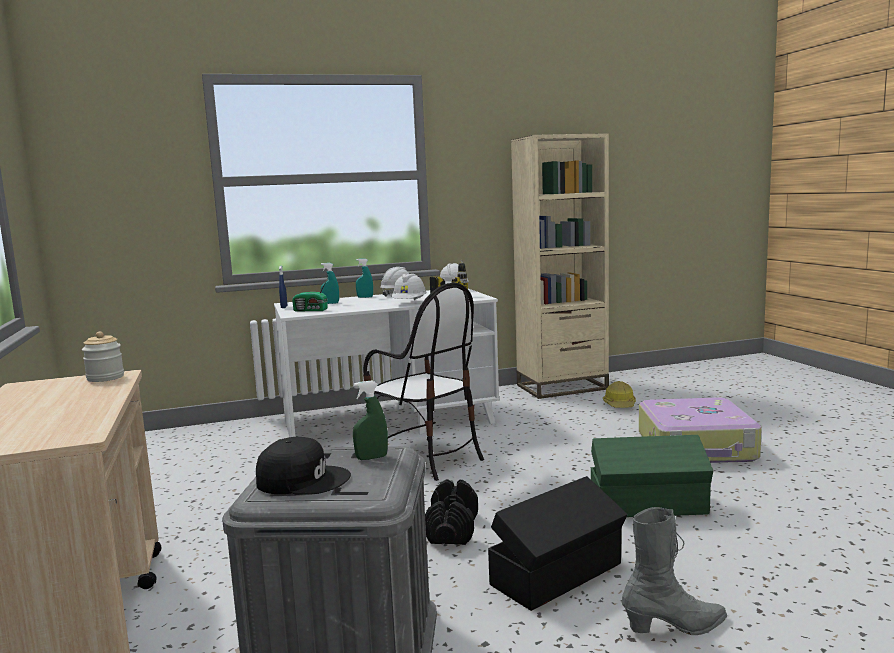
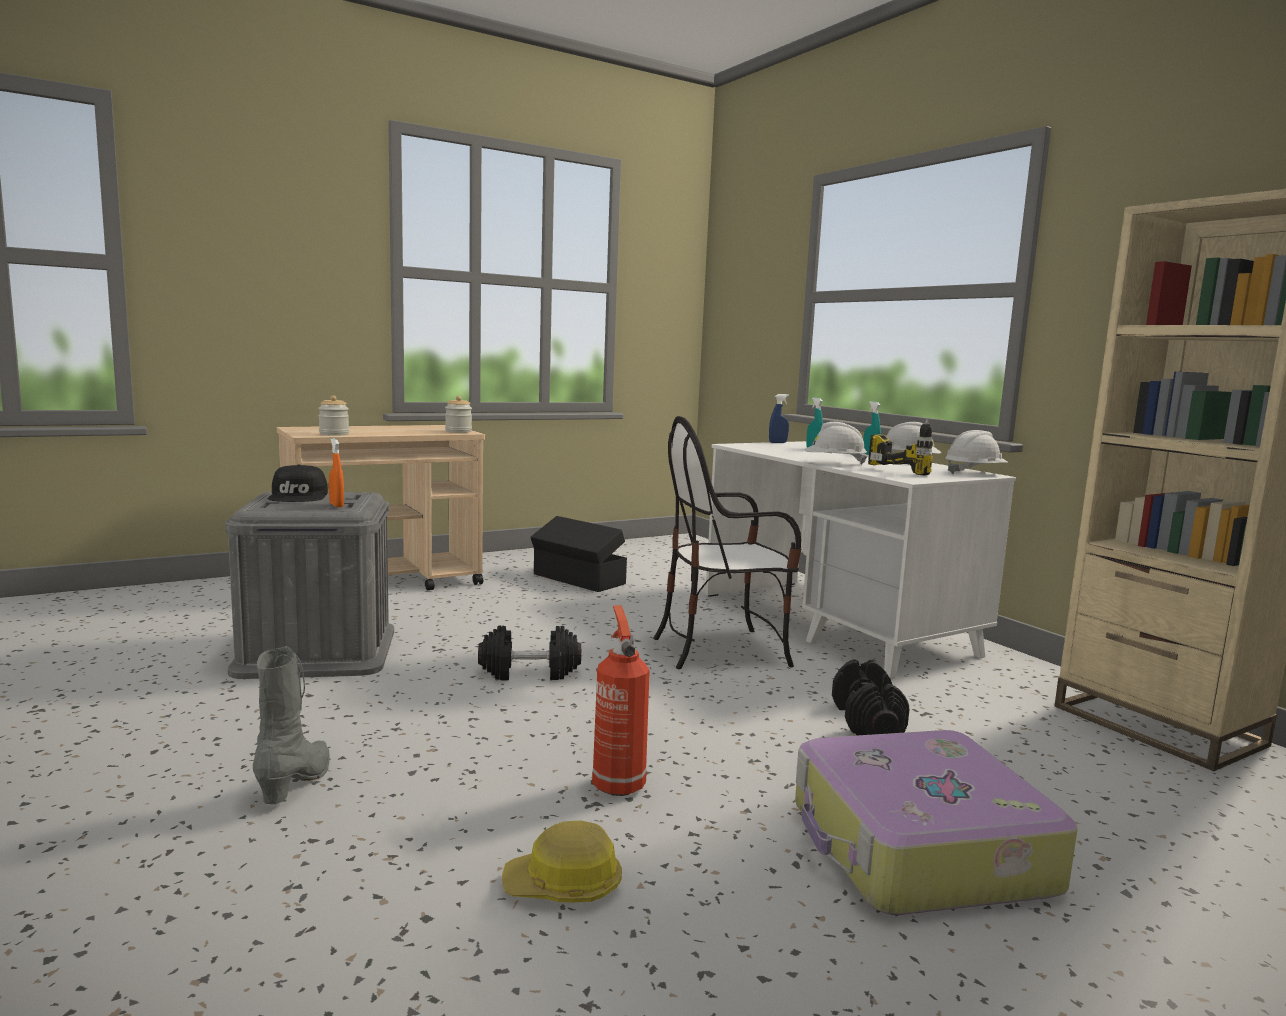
camera: 75 degrees right, 0 degrees up
radio [292,278,328,312] -> none
green spray bottle [353,381,388,460] -> orange spray bottle [329,438,344,507]
chair [363,283,484,481] -> chair turned 45 degrees clockwise [653,416,801,669]
black storage box [488,476,628,611] -> black storage box moved to [530,516,627,592]
green storage box [590,435,713,517] -> fire extinguisher [592,605,650,796]
hard hat [603,381,636,408] -> hard hat moved to [502,821,622,902]
grey boot [622,507,727,635] -> grey boot turned 150 degrees counterclockwise [253,646,330,805]
none -> jar [318,395,349,436]
none -> black dumbbell [832,659,909,735]

